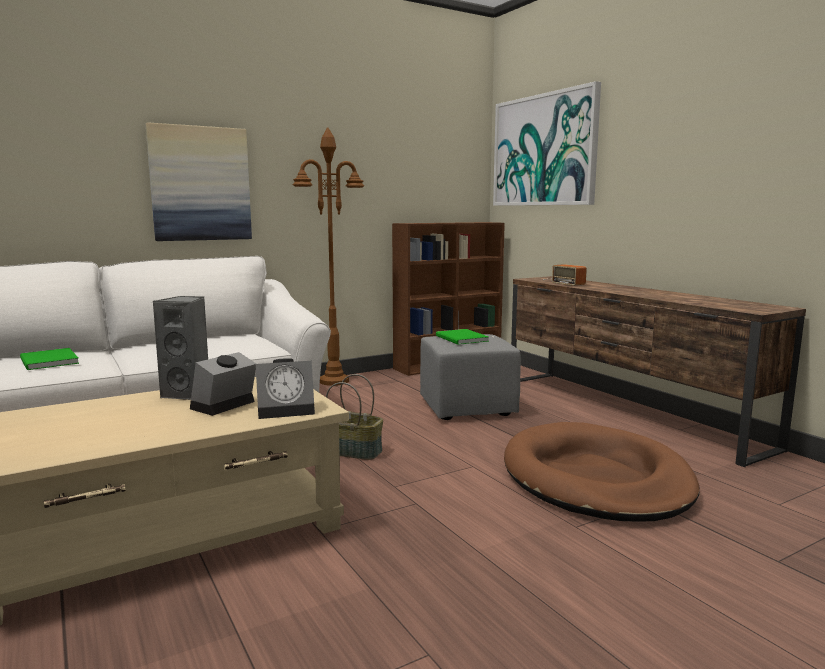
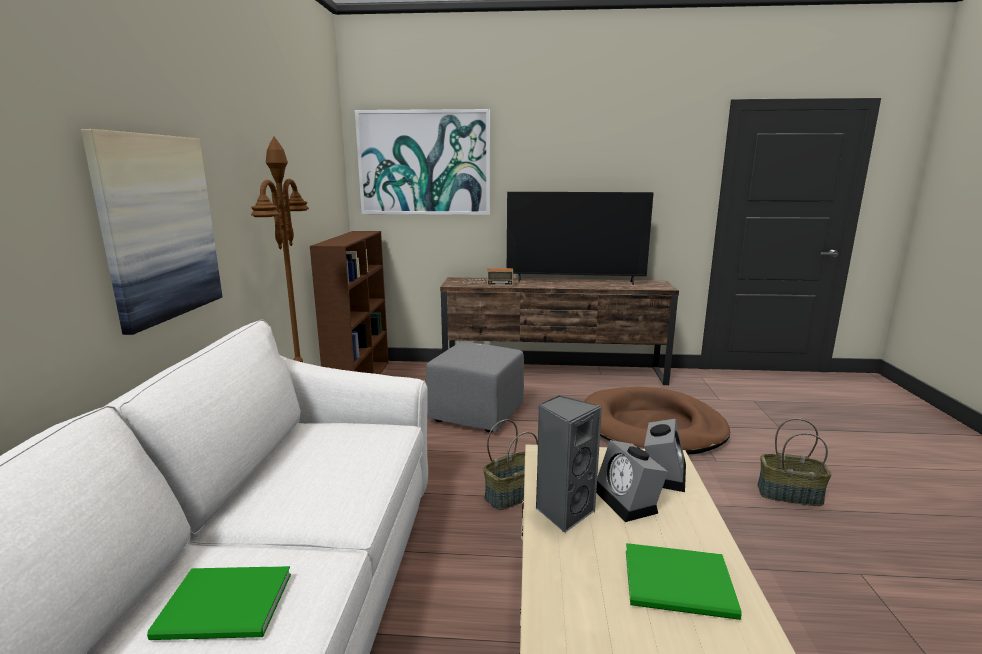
camera: 55 degrees left, 5 degrees up
green book [436,329,489,345] -> green book moved to [626,543,742,620]
none -> television [507,192,654,285]
none -> basket [757,418,831,506]

